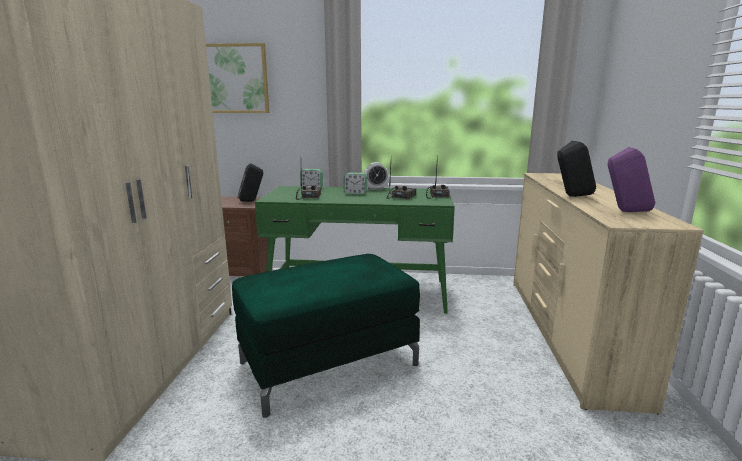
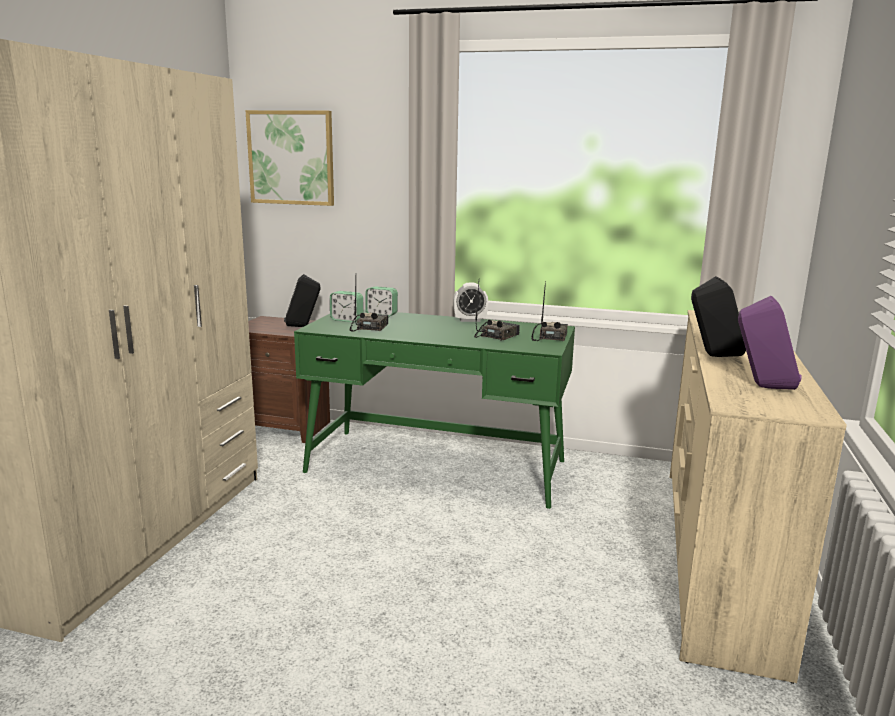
camera: 10 degrees right, 0 degrees up
green ottoman [232,254,420,418] -> none
alarm clock [343,173,367,195] -> alarm clock moved to [330,291,363,322]

